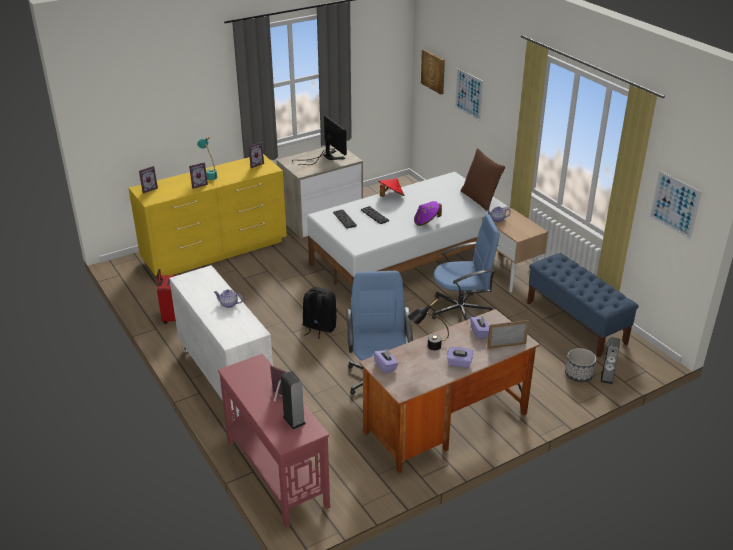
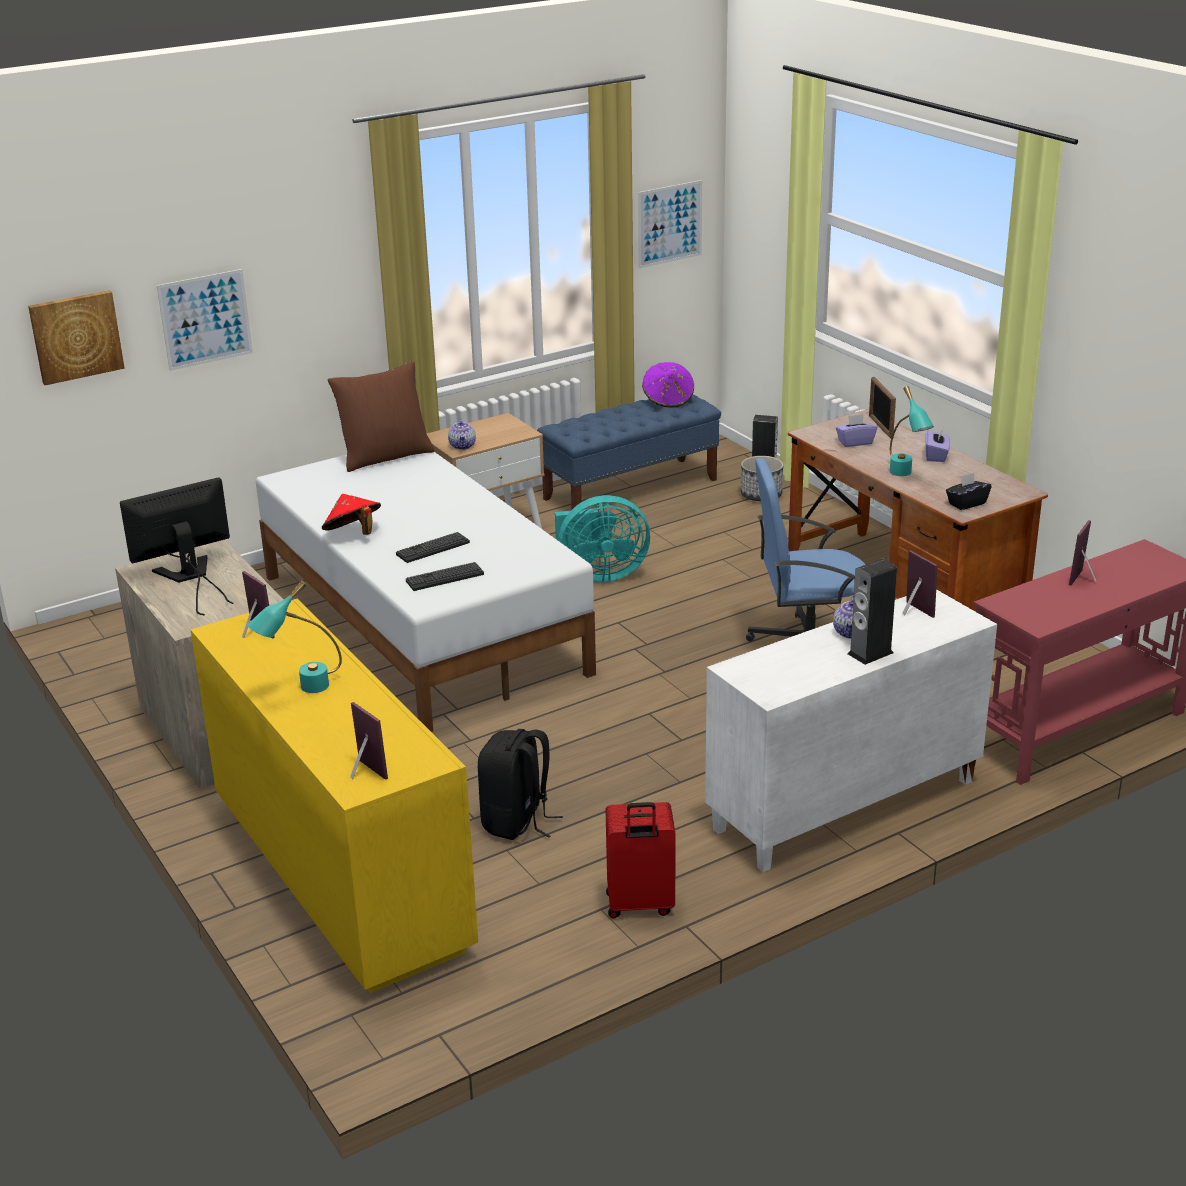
camera: 90 degrees left, 5 degrees down
picture frame [189,162,208,189] -> picture frame moved to [902,550,938,618]
speaker [281,371,306,430] -> speaker moved to [848,559,897,665]
black backpack [303,287,337,339] -> black backpack moved to [478,729,563,840]
purple tissue box [374,348,398,374] -> black tissue box [946,473,992,510]
black table lamp [408,298,449,350] -> turquoise table lamp [890,386,934,476]
purple hat [414,201,442,226] -> purple hat moved to [642,362,694,408]
blue office chair [432,214,500,320] -> turquoise fan [555,495,650,582]

